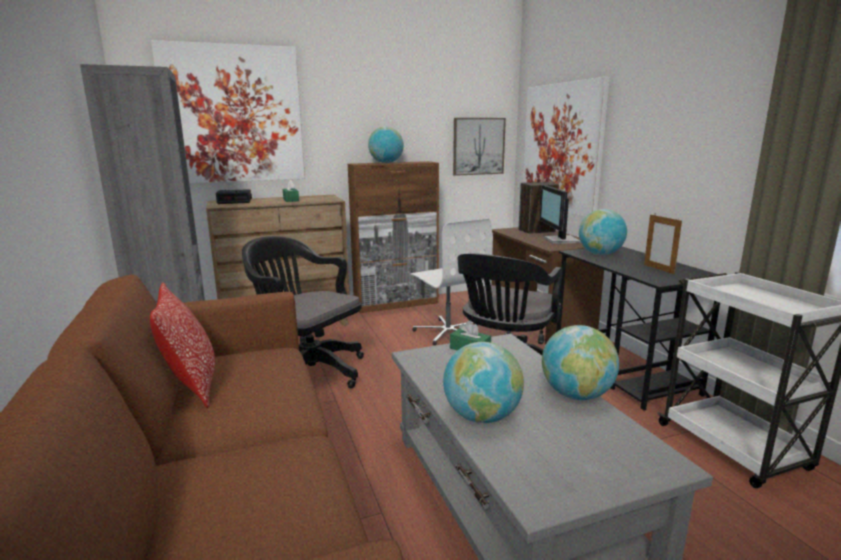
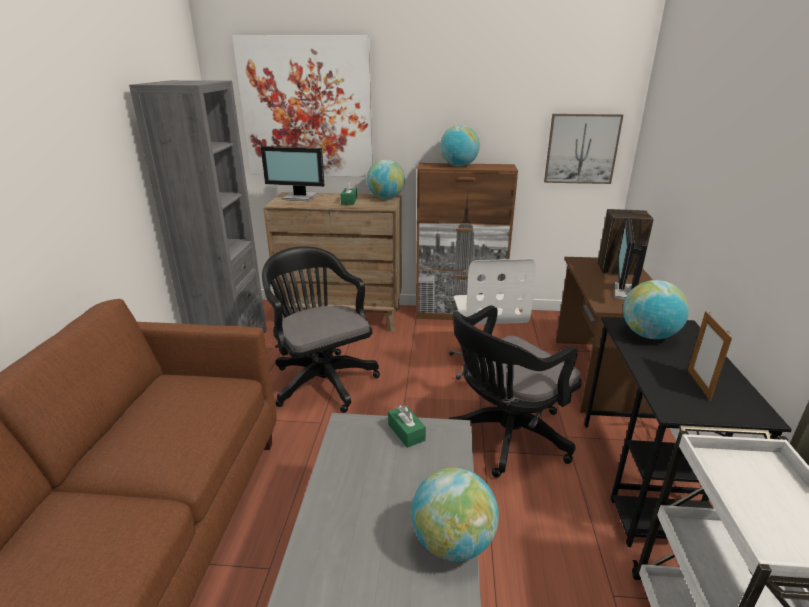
camera: 25 degrees right, 10 degrees up
pillow [150,282,215,408] -> none
alarm clock [216,189,252,204] -> monitor [261,146,325,201]
globe [443,342,524,423] -> globe moved to [367,159,405,199]
picture [523,77,610,217] -> none

